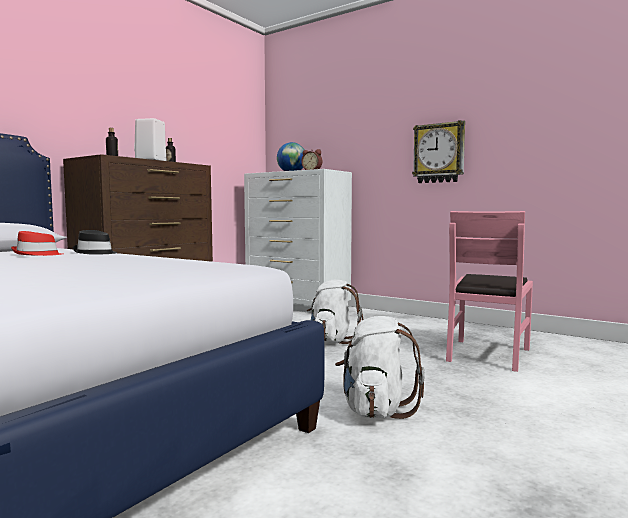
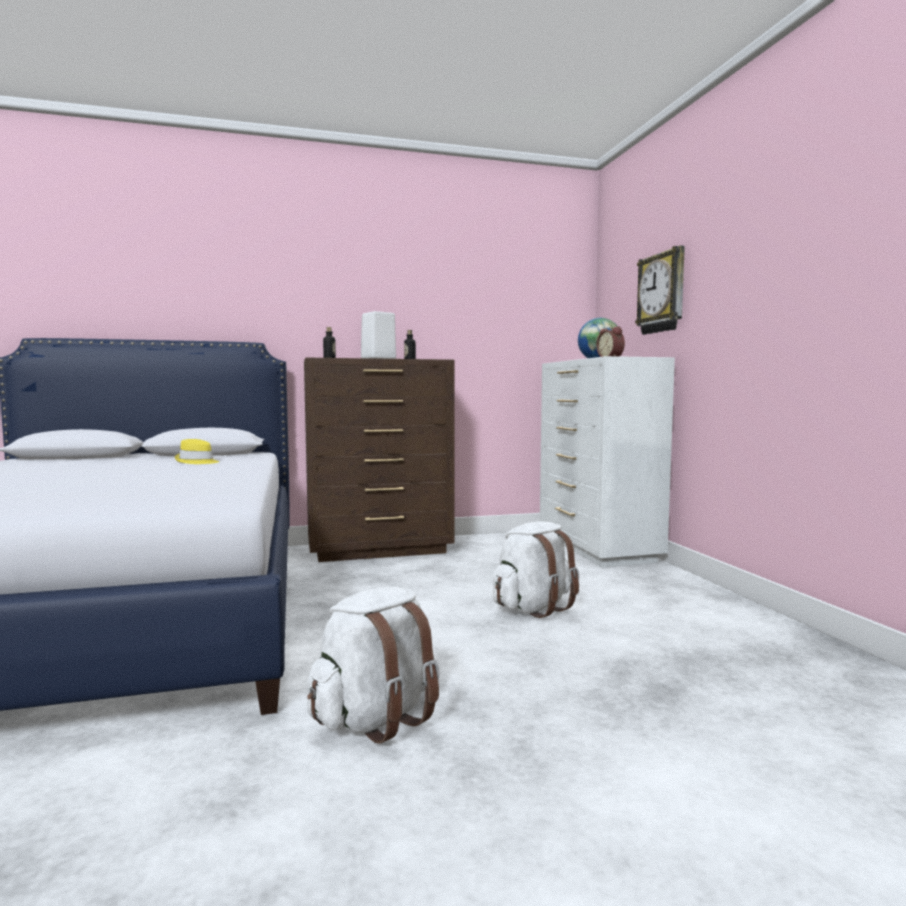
camera: 40 degrees right, 0 degrees up
red hat [11,231,63,256] -> yellow hat [175,439,219,464]
black hat [73,230,118,255] -> none
wall clock [412,120,465,183] -> wall clock moved to [635,245,685,335]
pink chair [446,211,533,372] -> none

